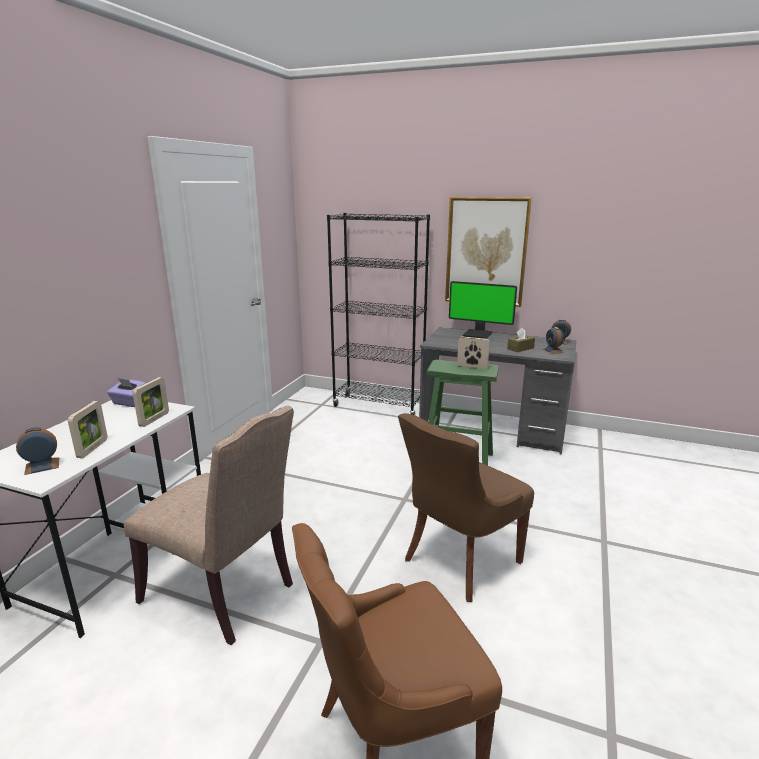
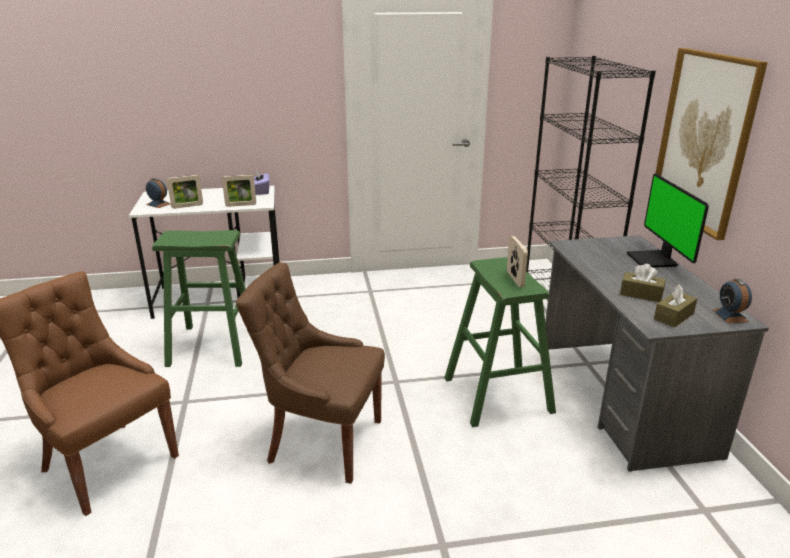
camera: 60 degrees right, 5 degrees up
beige chair [124,406,294,645] -> green stool [152,230,246,367]
alarm clock [543,327,564,354] -> brown tissue box [654,284,697,327]

